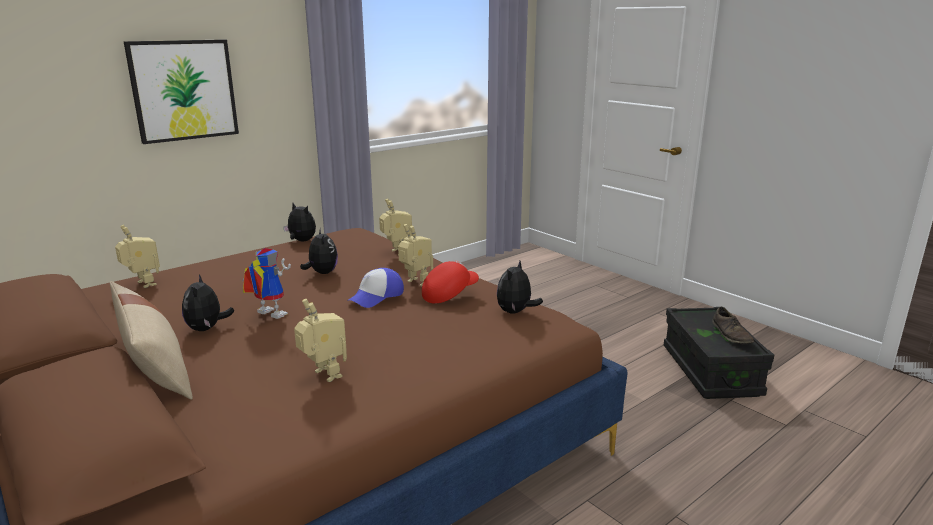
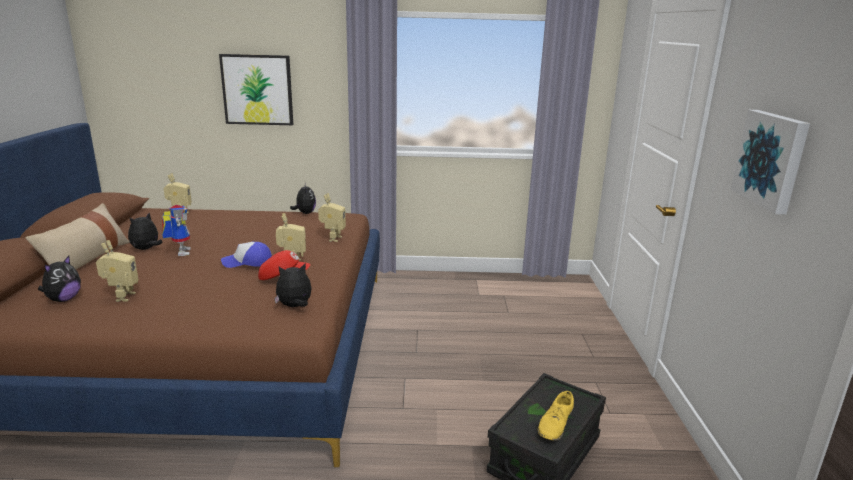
camera: 40 degrees right, 0 degrees up
plush toy [300,228,338,274] -> plush toy moved to [38,256,81,302]
brown shoe [712,307,754,344] -> yellow shoe [538,391,574,441]
none -> picture [731,110,810,214]

